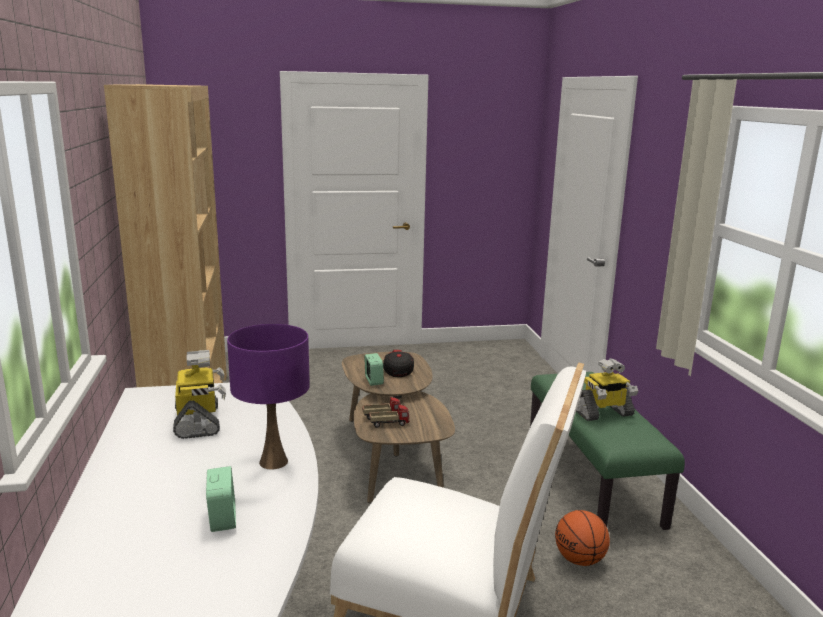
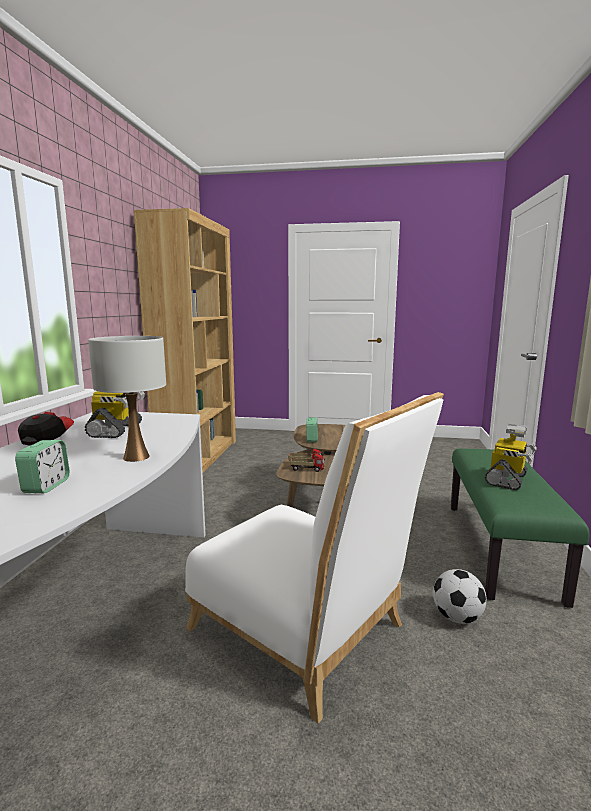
camera: 20 degrees right, 5 degrees down
purple table lamp [227,324,310,470] -> white table lamp [88,336,166,462]
cap [383,350,414,377] -> cap moved to [18,412,74,446]
basketball [555,510,610,566] -> football [433,569,487,624]
toy robot [576,358,638,421] -> toy robot turned 60 degrees counterclockwise [485,424,537,490]

